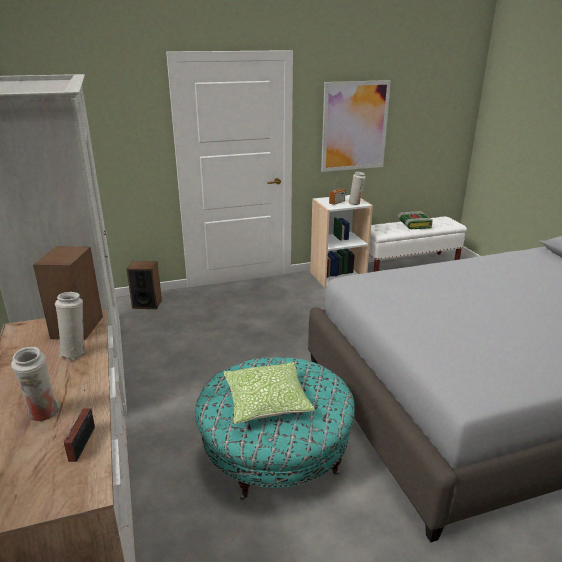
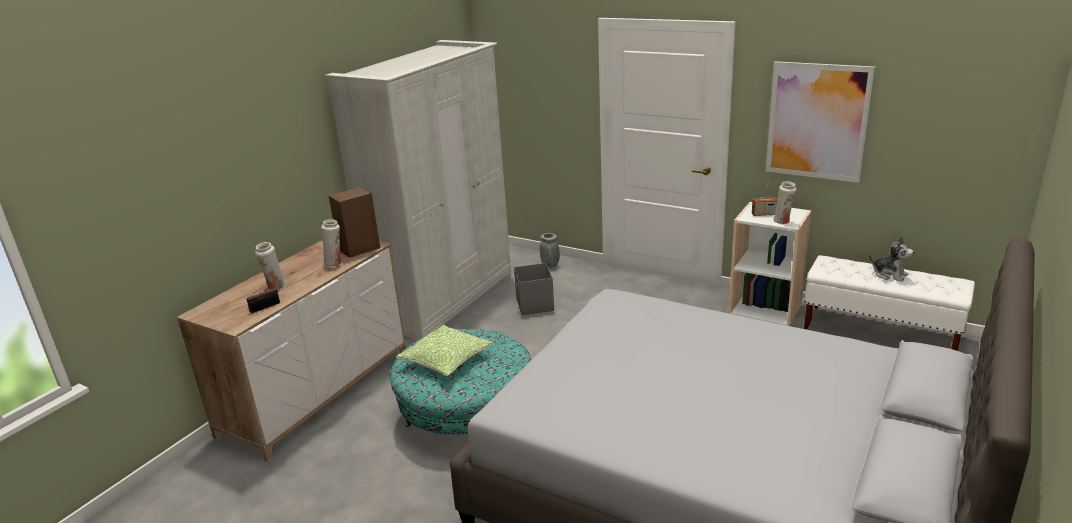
camera: 50 degrees right, 0 degrees up
speaker [126,261,162,309] -> grey vase [540,233,560,268]
book [397,211,433,229] -> plush toy [869,236,914,282]
none -> grey storage box [514,263,554,315]

